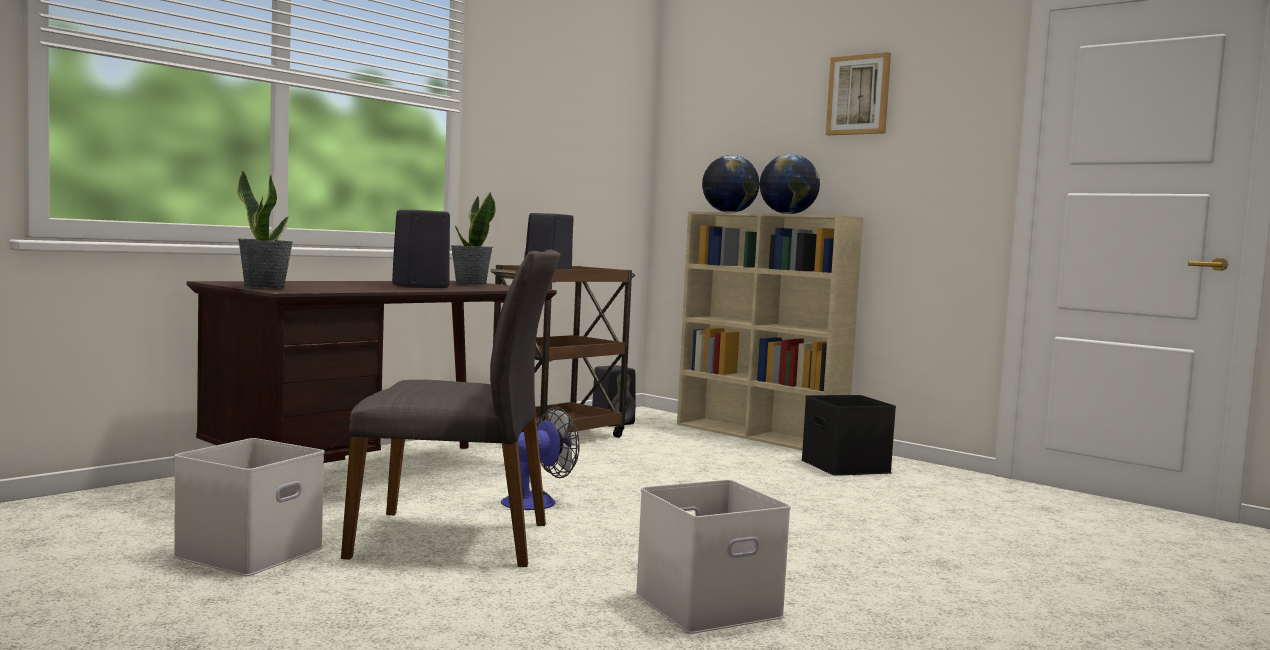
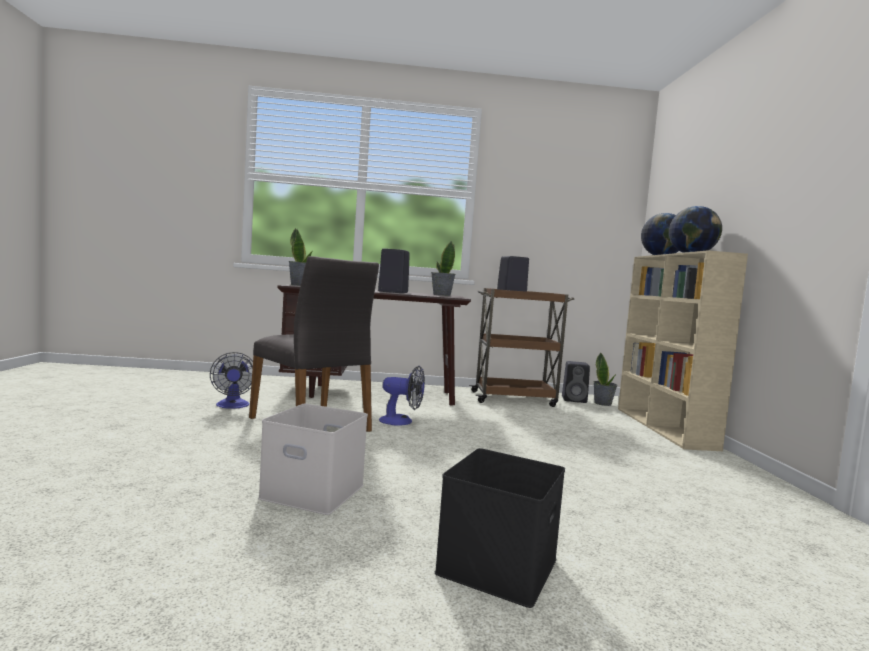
camera: 45 degrees right, 0 degrees up
white storage box [173,438,324,576] -> fan [210,352,253,409]
black storage box [801,395,896,476] -> black storage box moved to [435,448,565,608]
picture [826,52,891,135] -> none
none -> potted plant [593,352,618,406]

